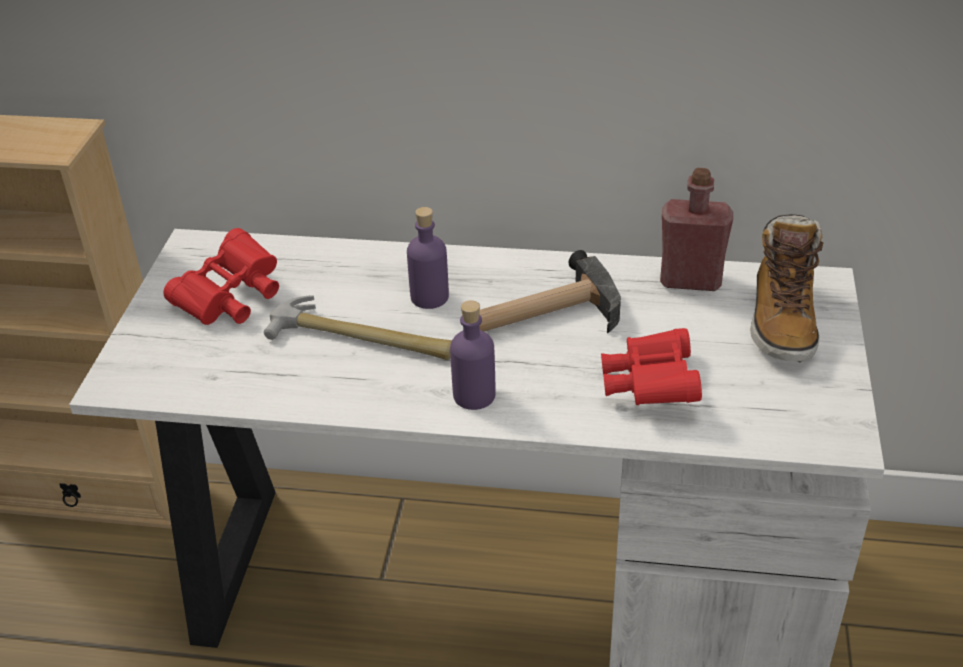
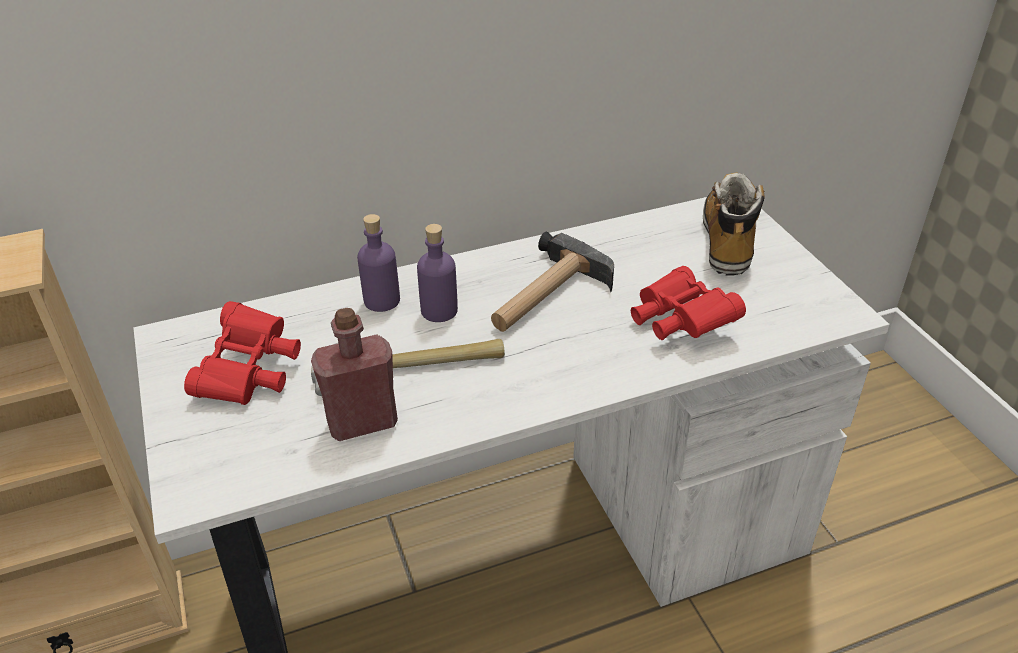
camera: 30 degrees left, 0 degrees up
purple bottle [450,300,495,410] -> purple bottle moved to [357,214,400,312]
red bottle [660,168,733,291] -> red bottle moved to [311,308,398,441]
boot [751,214,824,363] -> boot turned 150 degrees counterclockwise [703,172,765,275]

